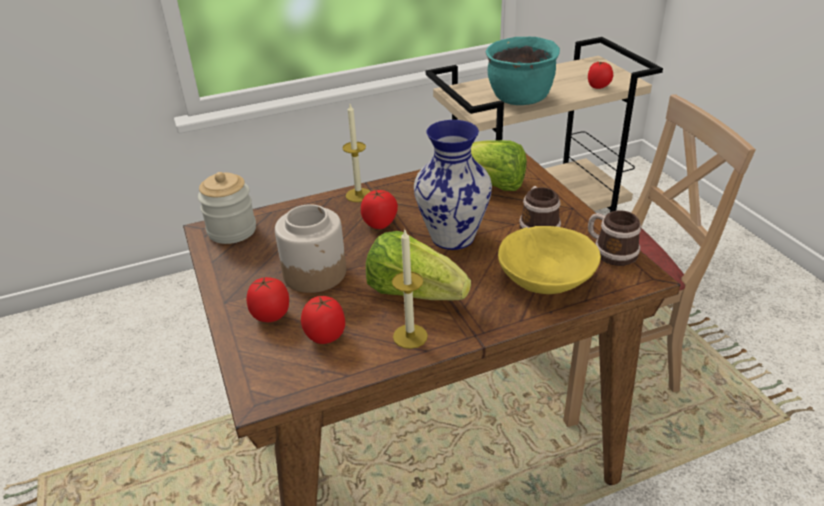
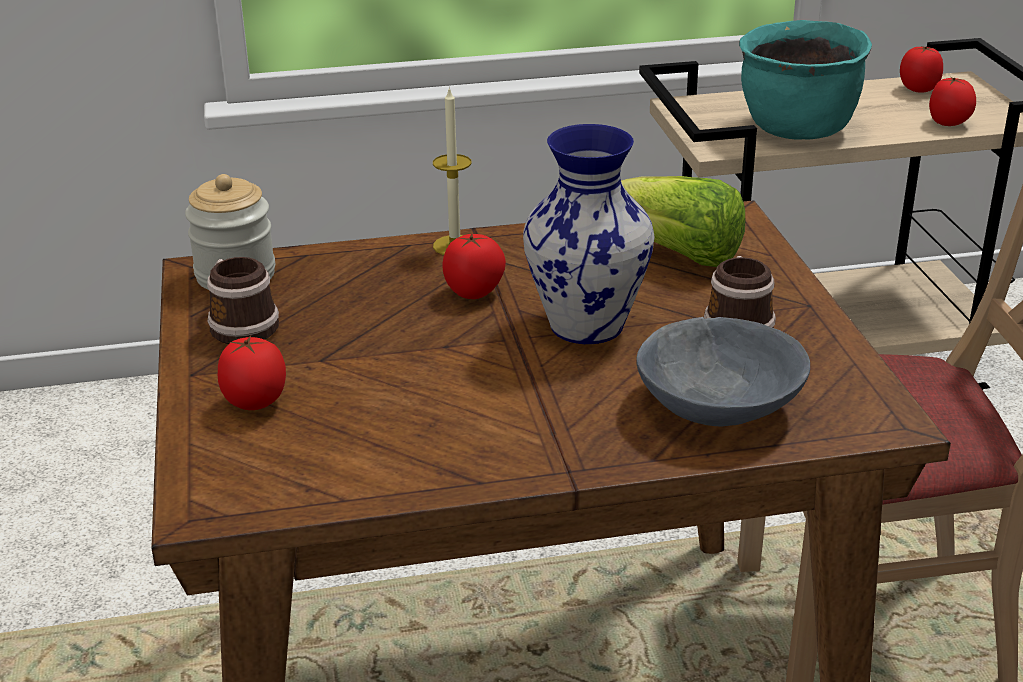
camera: 10 degrees right, 5 degrees down
jar [275,204,346,293] -> none
tomato [301,296,345,344] -> tomato moved to [900,46,943,92]
lettuce [366,231,471,301] -> none
candle [392,230,428,349] -> none
yellow bowl [498,226,601,294] -> grey bowl [636,317,810,427]
mug [588,210,641,266] -> mug moved to [207,257,279,344]

